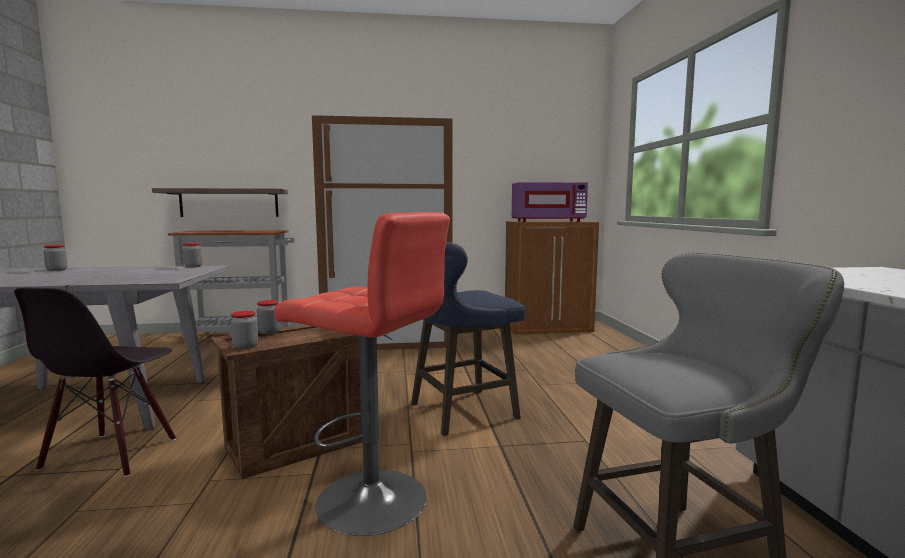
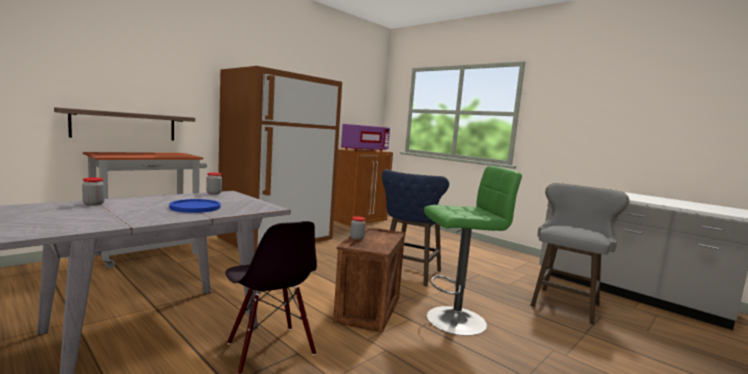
camera: 40 degrees left, 0 degrees up
jar [231,311,258,349] -> none
red stool [274,212,450,536] -> green stool [424,166,522,336]
none -> blue plate [169,199,221,213]

